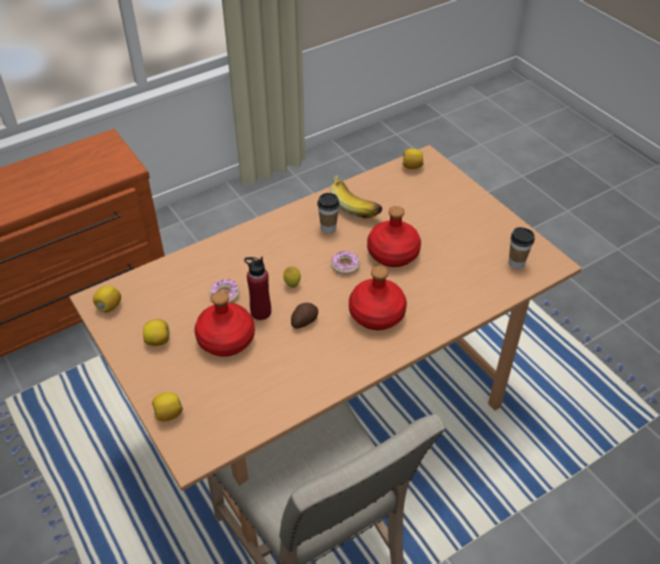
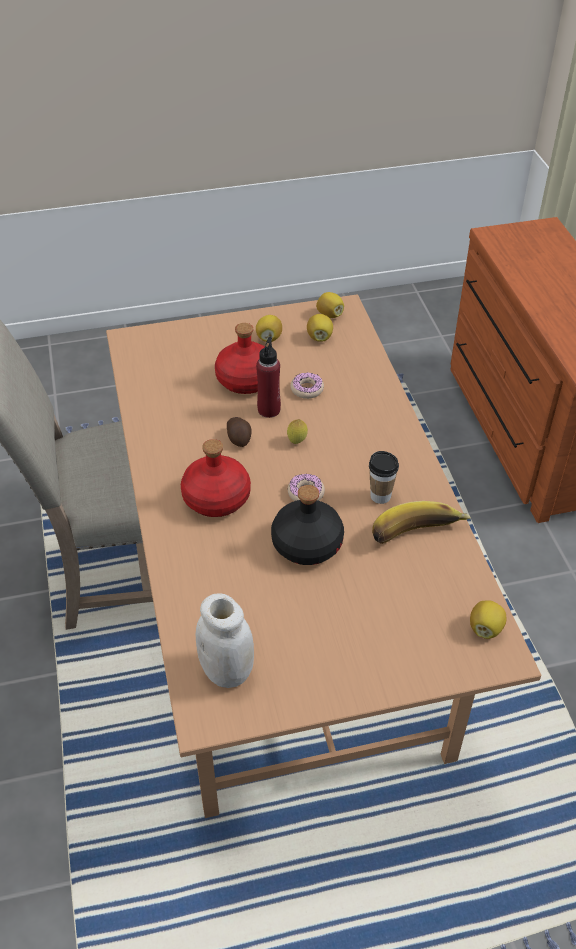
camera: 110 degrees right, 0 degrees up
lemon [152,392,183,421] -> lemon moved to [307,314,333,342]
red bottle [367,206,421,267] -> black bottle [271,485,344,565]
cup [509,227,535,269] -> white jar [196,593,254,688]

